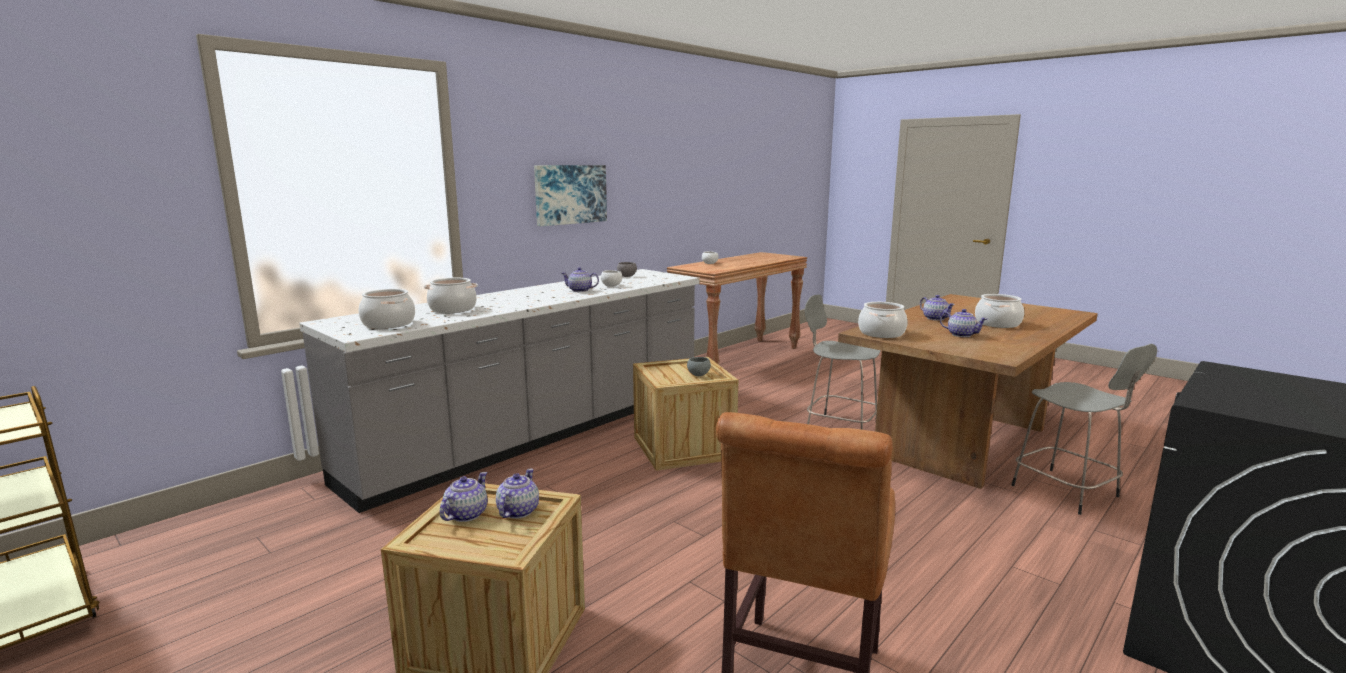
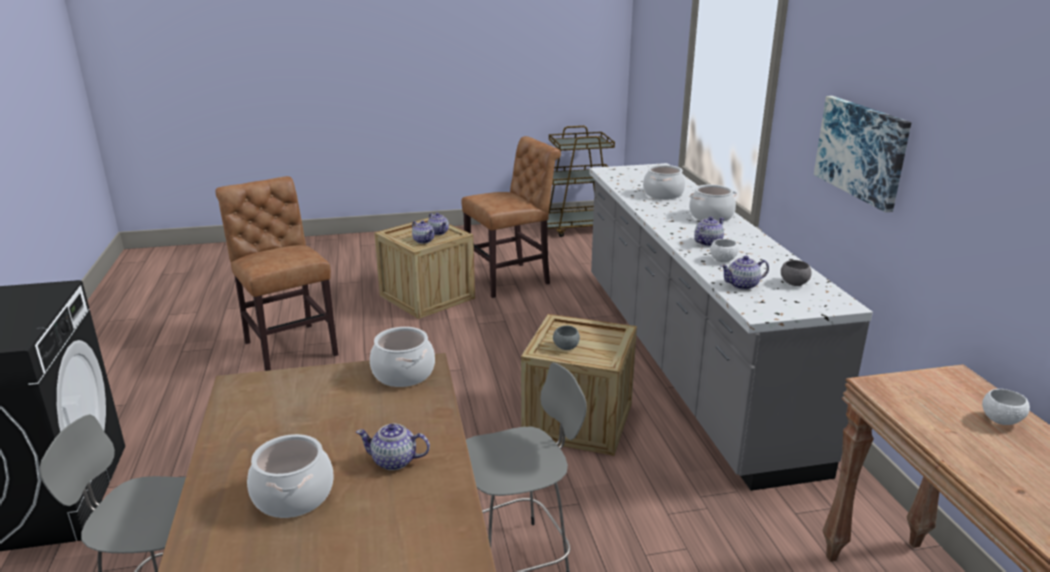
camera: 125 degrees right, 10 degrees up
cooking pot [359,289,415,329] -> cooking pot moved to [689,184,737,222]
teapot [940,309,987,337] -> teapot moved to [721,256,769,290]
none -> brown chair [461,136,561,298]

